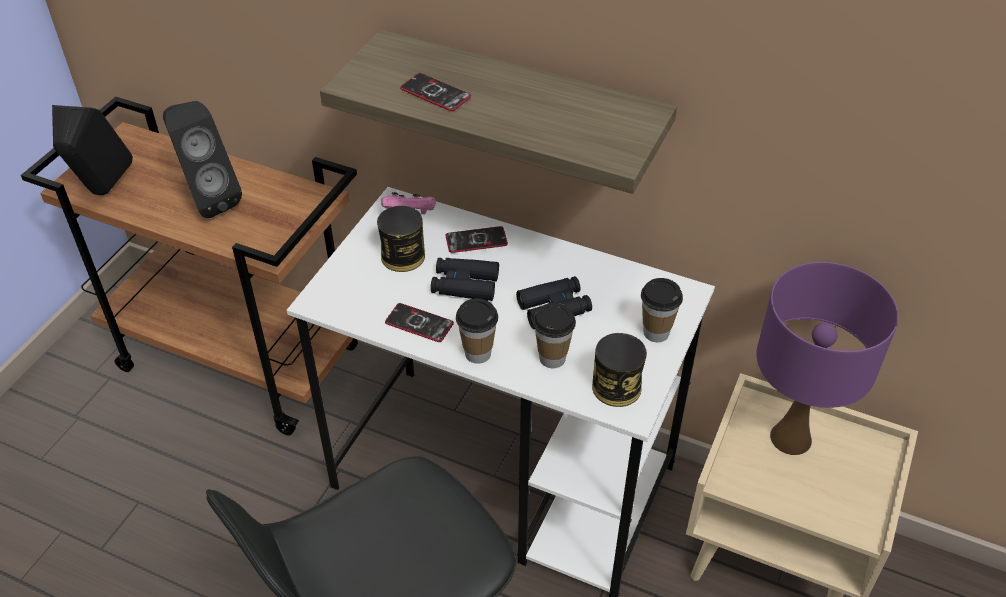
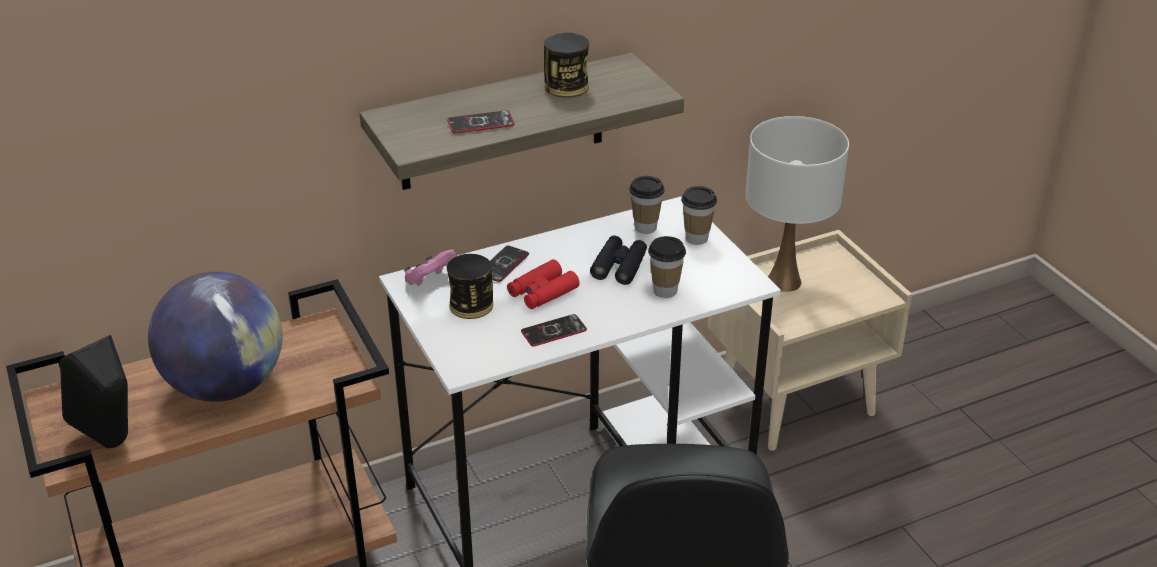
camera: 50 degrees left, 10 degrees down
black speaker [163,101,242,218] -> globe [148,272,283,402]
black binoculars [431,258,499,301] -> red binoculars [507,259,579,309]
cup [456,298,498,364] -> cup moved to [629,176,665,234]
can [592,333,647,407] -> can moved to [544,33,589,98]
purple table lamp [756,262,898,455] -> white table lamp [745,116,849,292]

